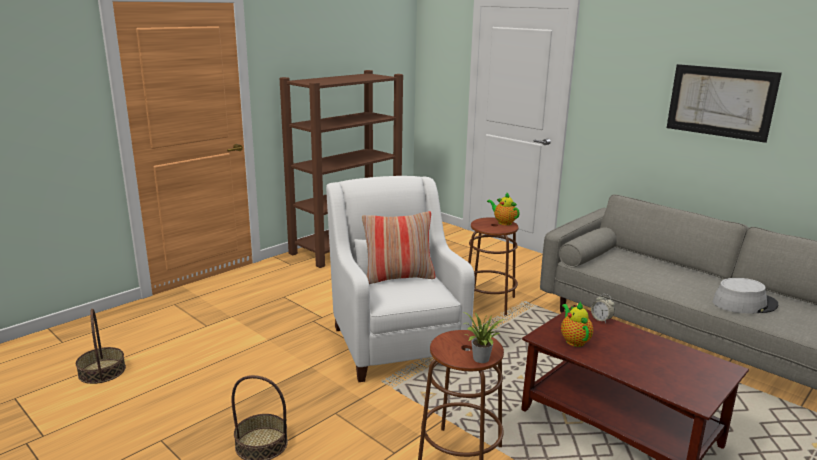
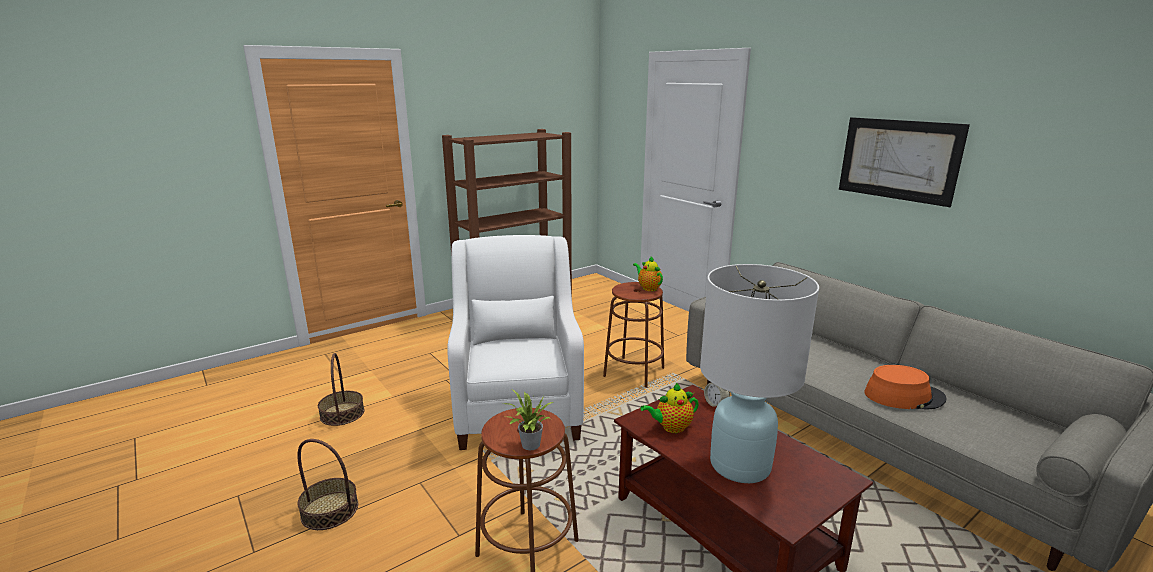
camera: 10 degrees right, 0 degrees up
basket [76,309,126,384] -> basket moved to [318,353,365,426]
pillow [362,211,436,284] -> none
teapot [561,302,593,347] -> teapot turned 105 degrees counterclockwise [640,383,699,433]
grey hat [712,278,778,313] -> orange hat [865,365,946,409]
none -> white table lamp [700,264,819,483]

